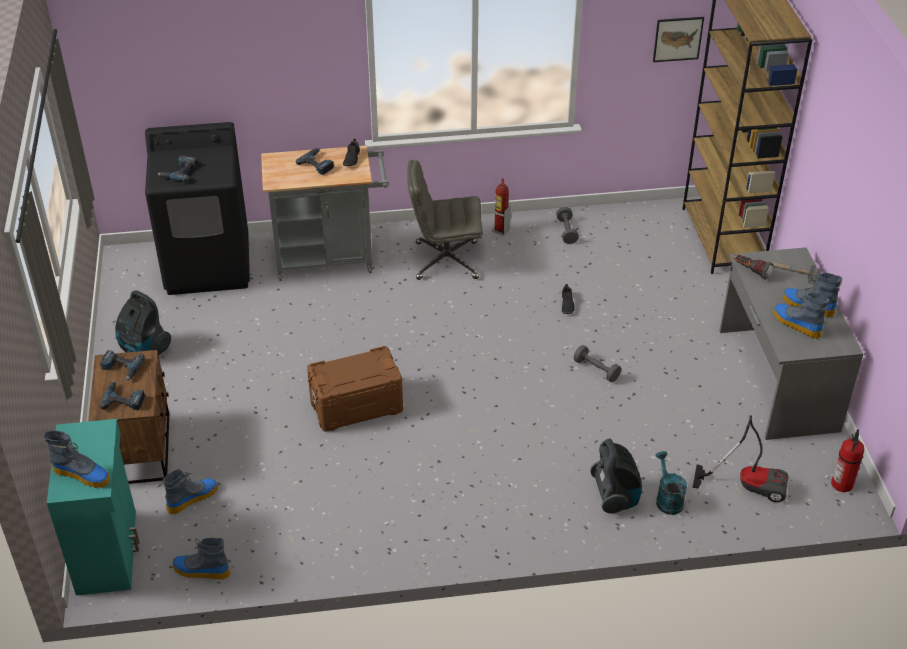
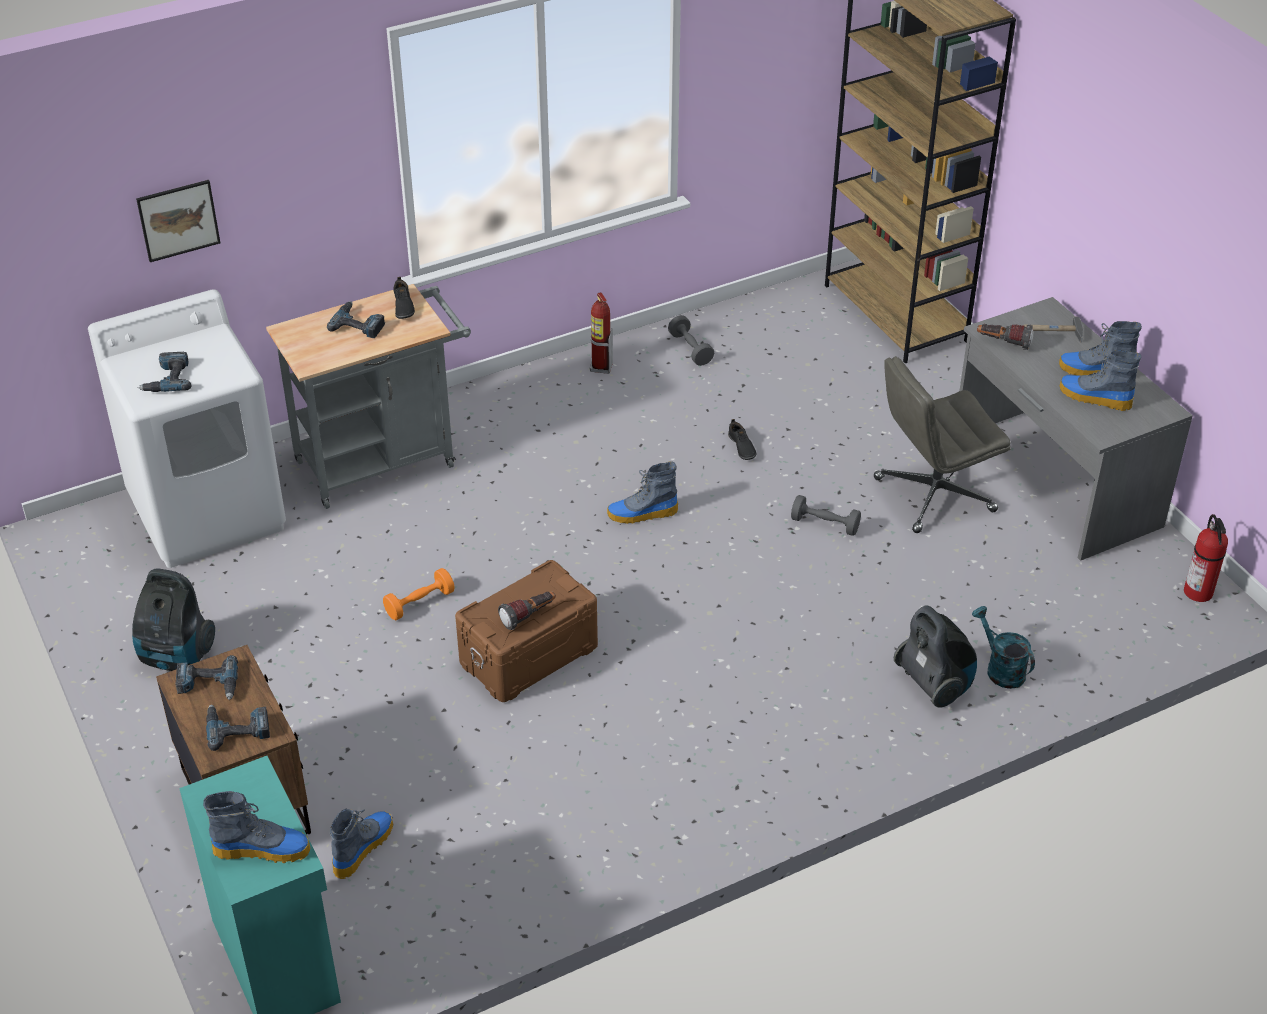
camera: 20 degrees left, 0 degrees up
black washing machine [145,122,250,295] -> white washing machine [88,289,286,568]
boot [173,538,231,580] -> boot moved to [607,462,678,524]
grey office chair [407,160,483,280] -> grey office chair moved to [874,356,1011,533]
picture [653,17,704,62] -> picture moved to [136,180,220,262]
vacuum cleaner [692,415,788,503] -> none
none -> orange dumbbell [383,568,455,620]
none -> flashlight [498,592,556,630]

